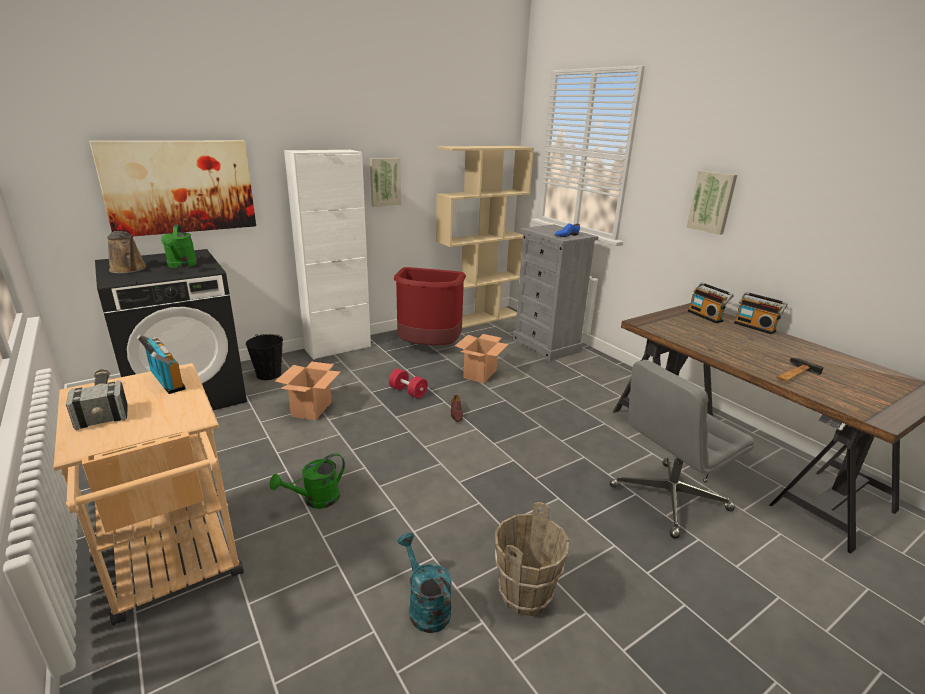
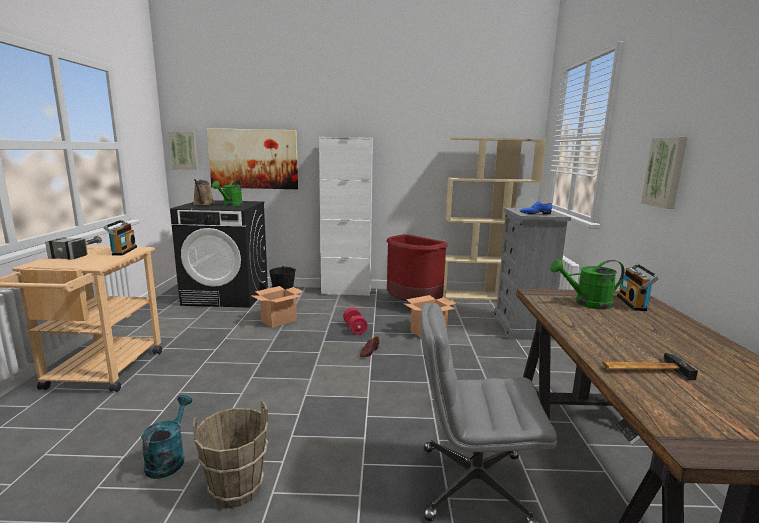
camera: 35 degrees right, 10 degrees down
green watering can [269,453,345,509] -> green watering can moved to [550,259,625,309]
picture [370,158,401,207] -> picture moved to [169,131,198,170]
radio [734,292,788,335] -> none

